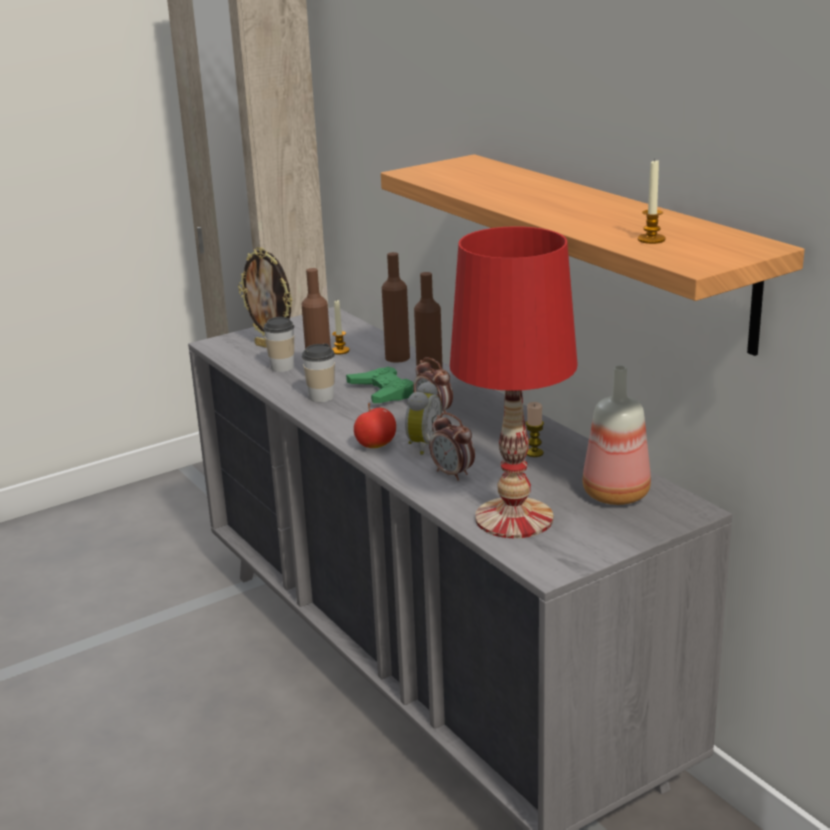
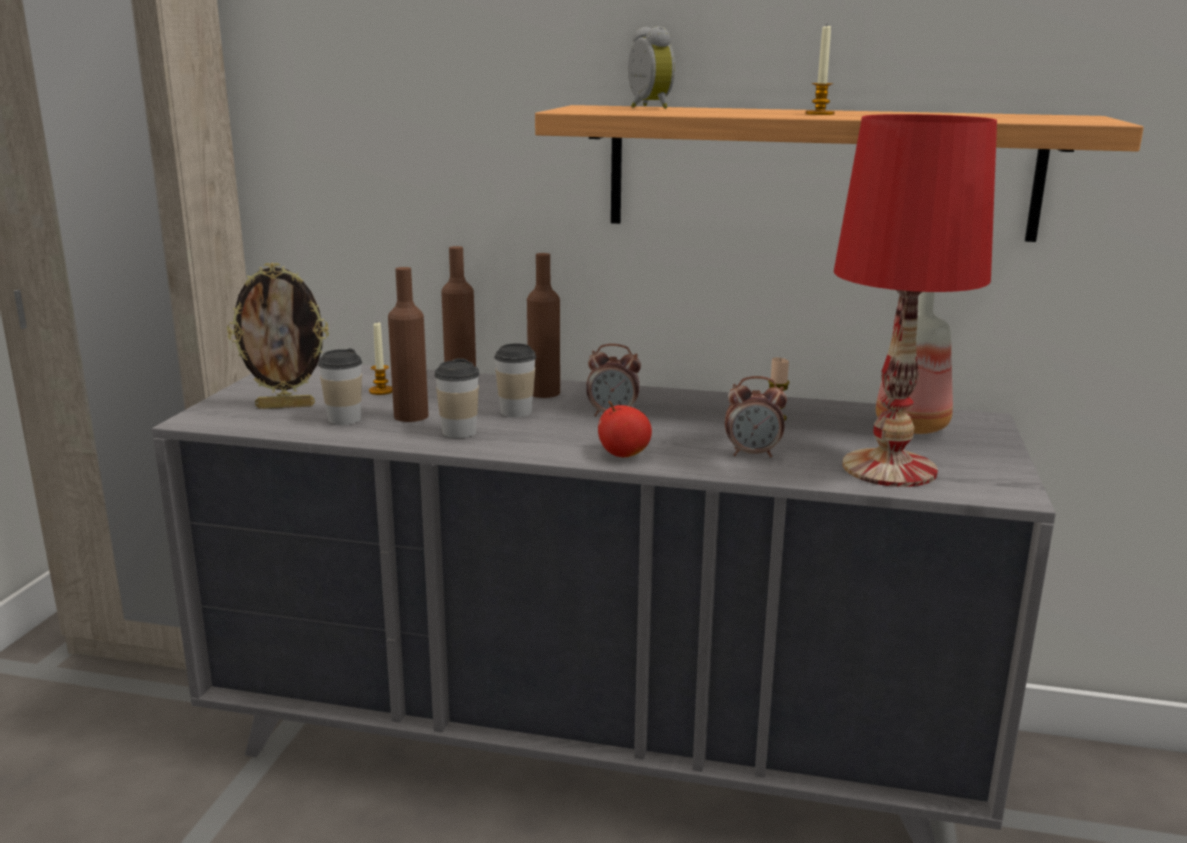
camera: 45 degrees left, 5 degrees down
green game controller [346,367,413,403] -> cup [494,343,536,417]
alarm clock [405,381,442,455] -> alarm clock moved to [628,26,675,109]
candle [638,160,666,244] -> candle moved to [806,26,835,115]

